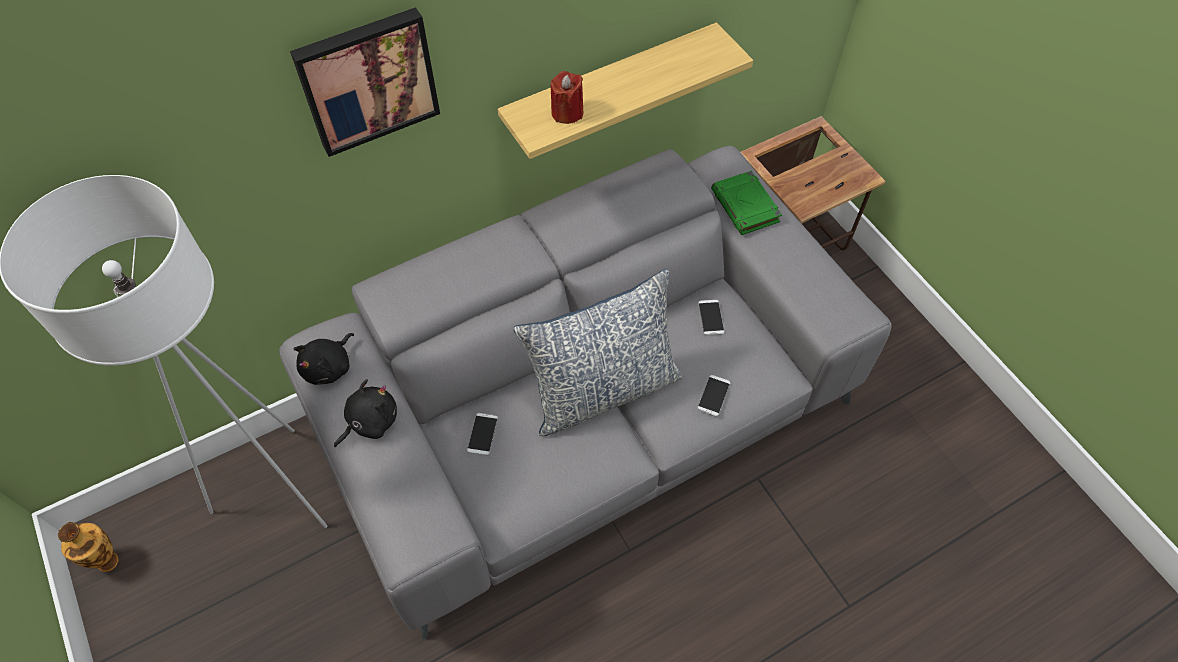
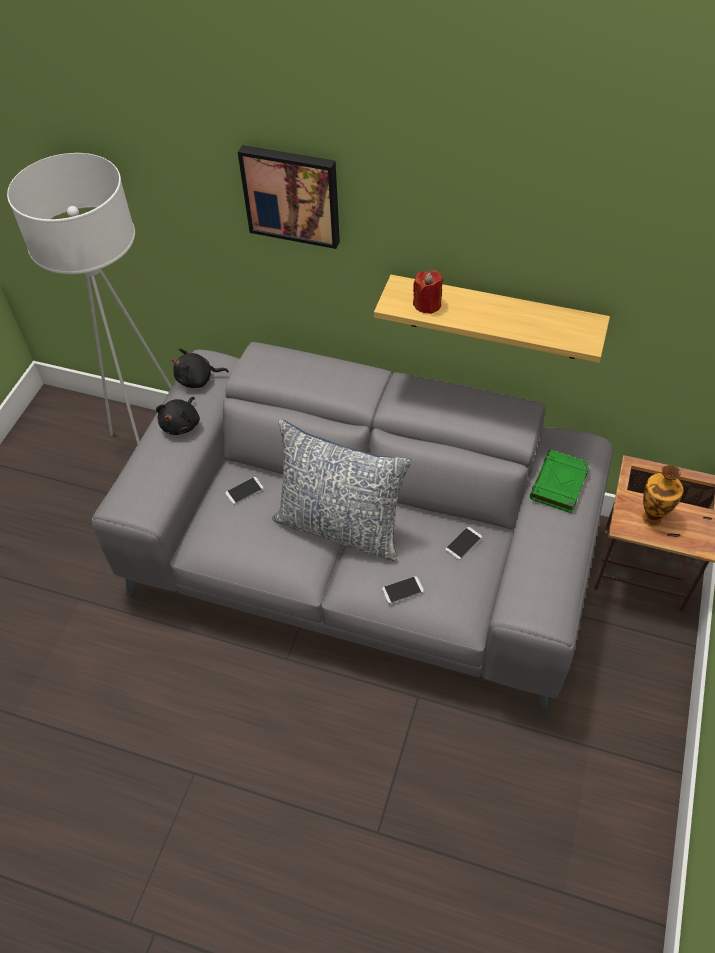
camera: 50 degrees right, 5 degrees down
vase [58,522,119,572] -> vase moved to [643,465,683,526]
black plush toy [334,379,397,447] -> black plush toy turned 105 degrees clockwise [156,397,200,435]

